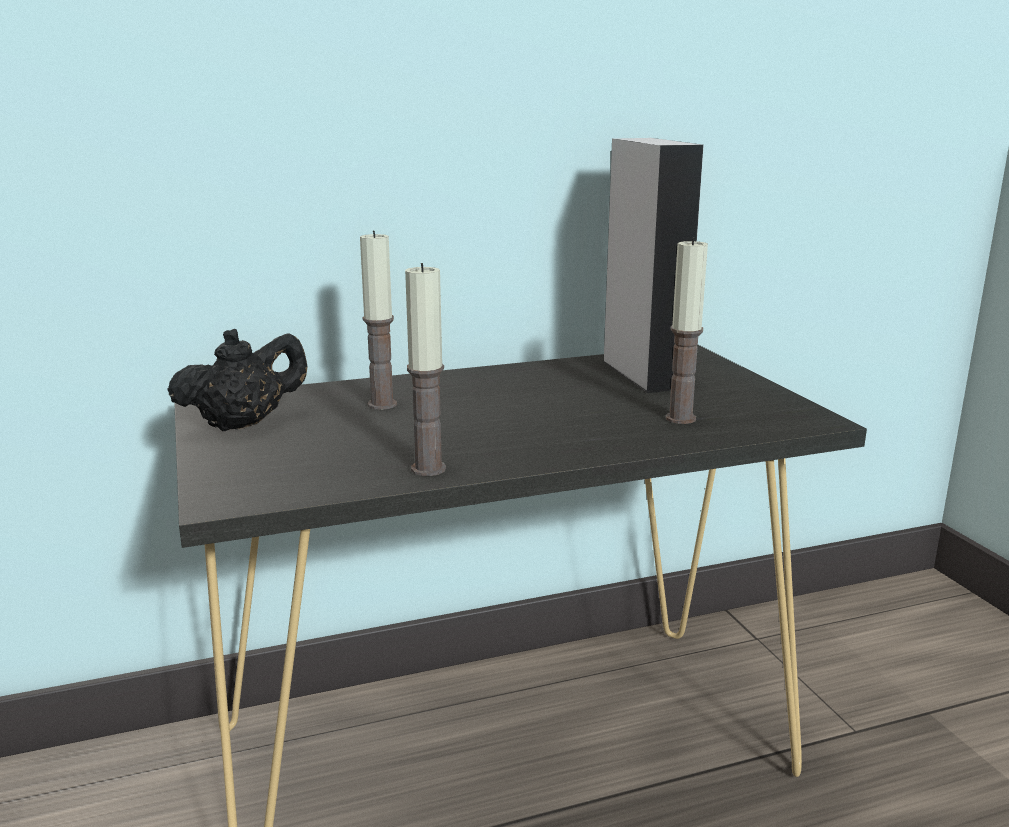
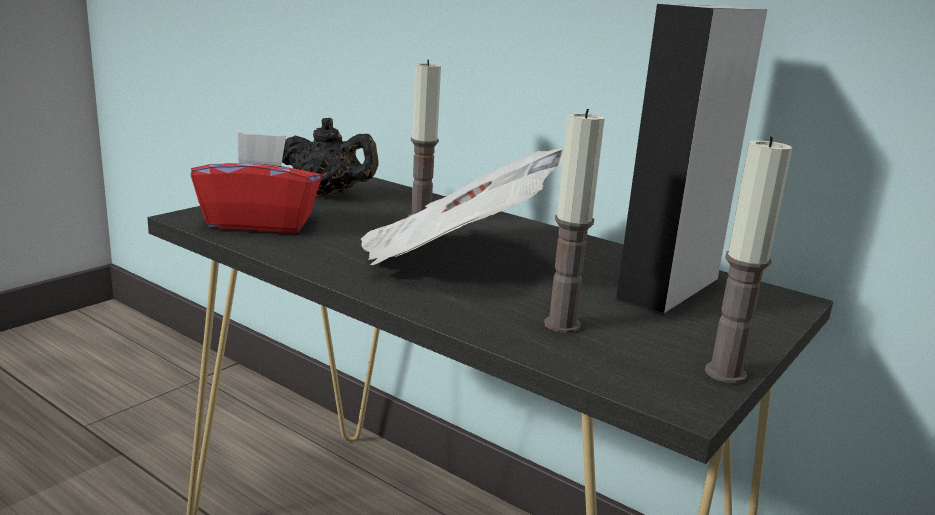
camera: 55 degrees right, 0 degrees up
candle [405,263,446,476] -> candle moved to [705,136,792,383]
none -> red tissue box [191,132,322,233]
none -> newspaper [361,149,564,265]

